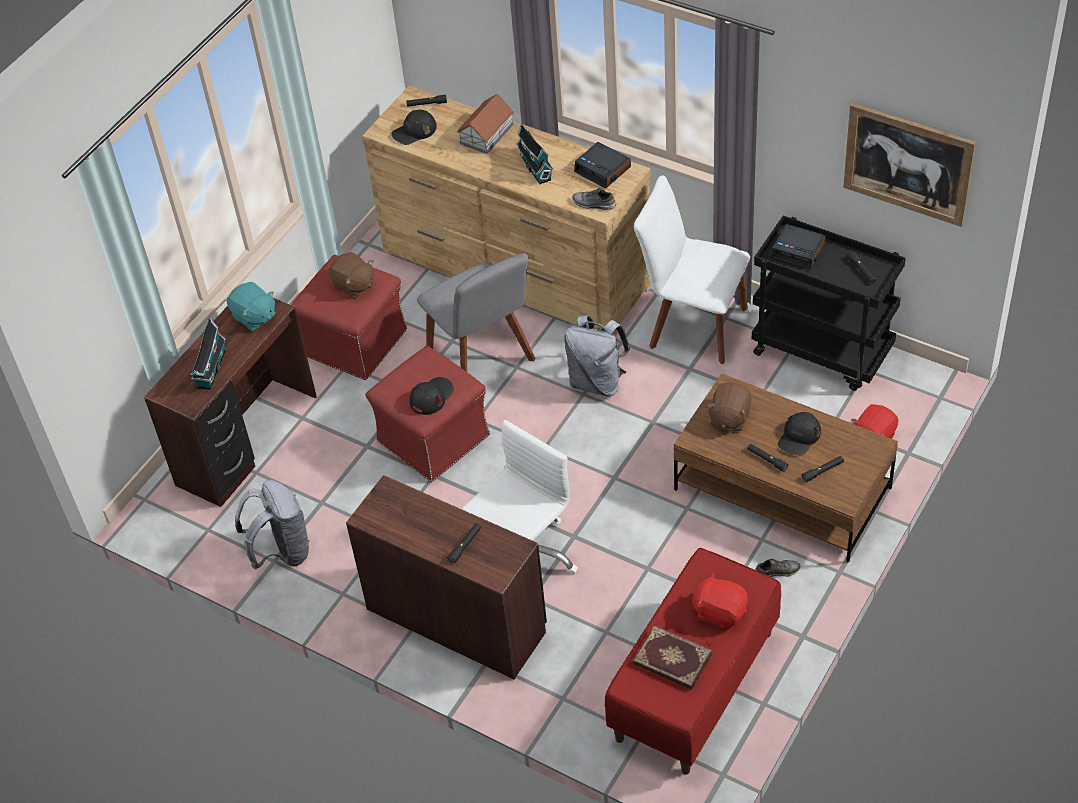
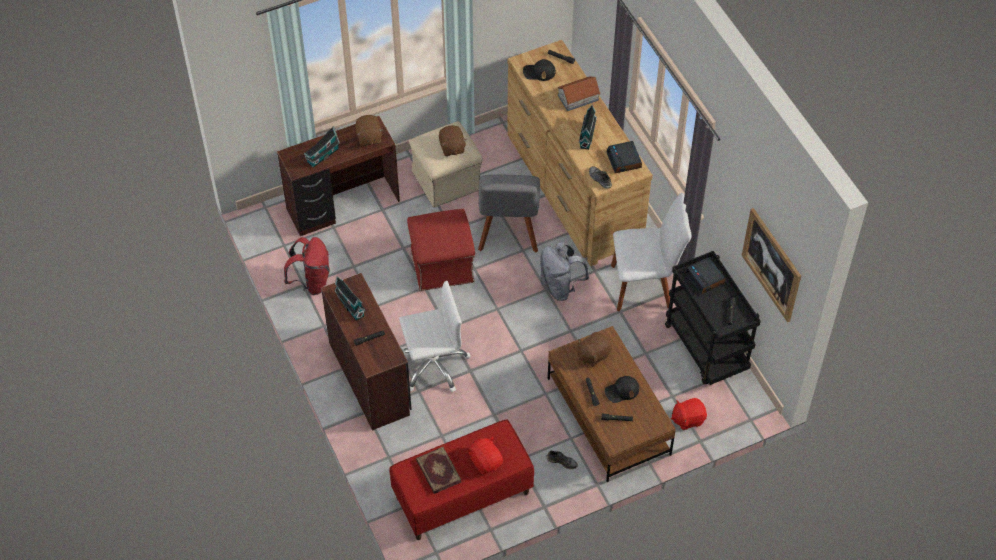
camera: 30 degrees right, 5 degrees up
turquoise plush toy [227,282,276,331] -> brown plush toy [355,115,383,146]
grey backpack [235,480,310,570] -> red backpack [284,237,330,295]
red ottoman [292,255,407,380] -> beige ottoman [409,121,483,208]
black cap [410,377,454,415] -> none
white chair [634,175,750,364] -> white chair turned 120 degrees clockwise [611,193,692,311]
none -> toy house [334,277,366,321]

